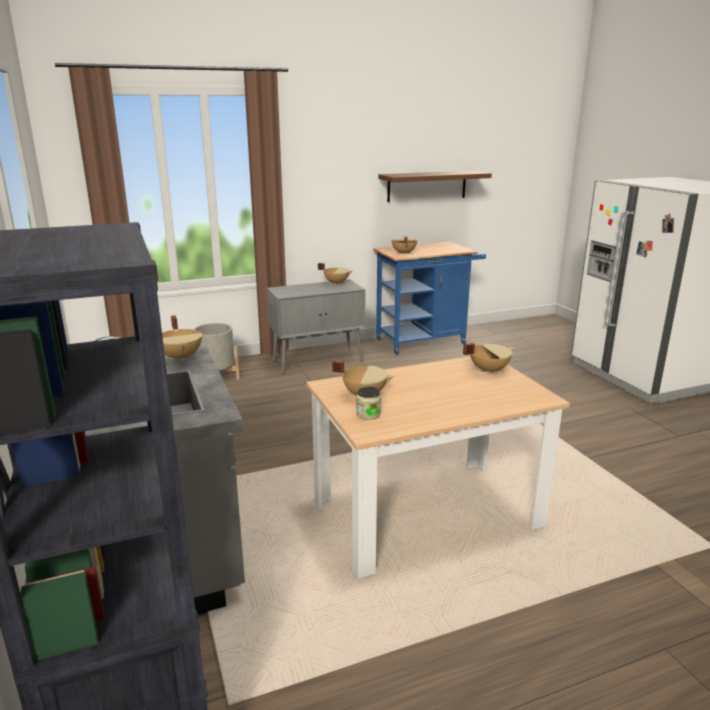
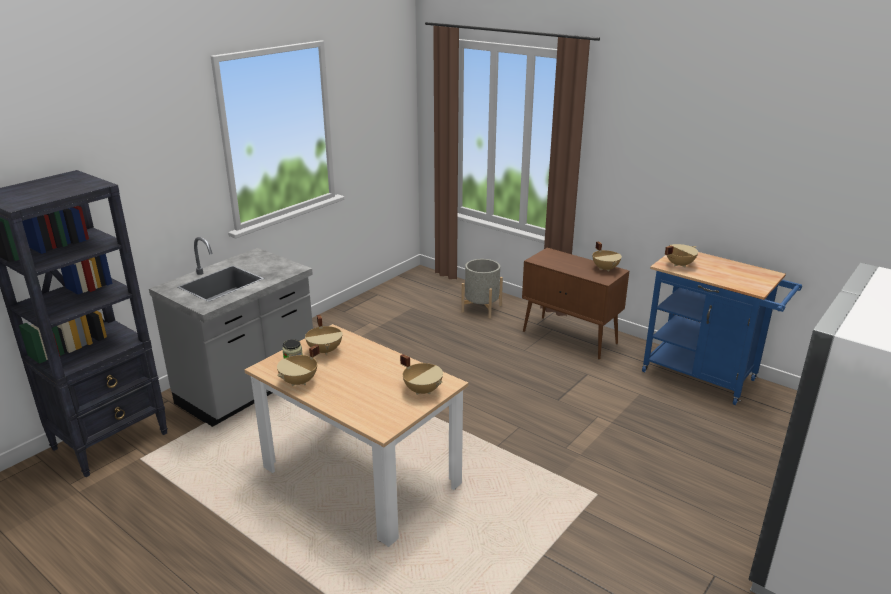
camera: 60 degrees right, 5 degrees up
beige cooking pot [162,316,202,361] -> beige cooking pot moved to [277,344,320,386]
grey cabinet [267,279,365,374] -> brown cabinet [522,248,629,359]
brown shelf [378,171,492,202] -> none

